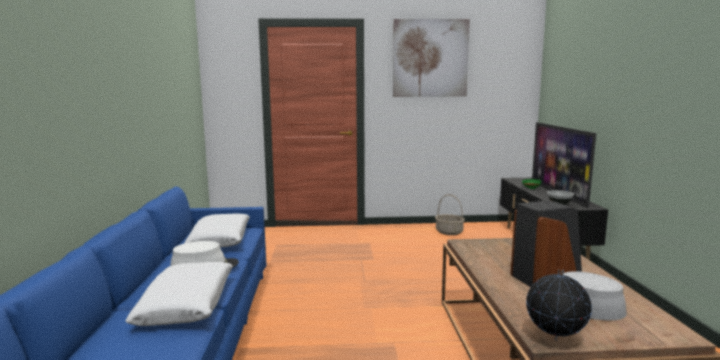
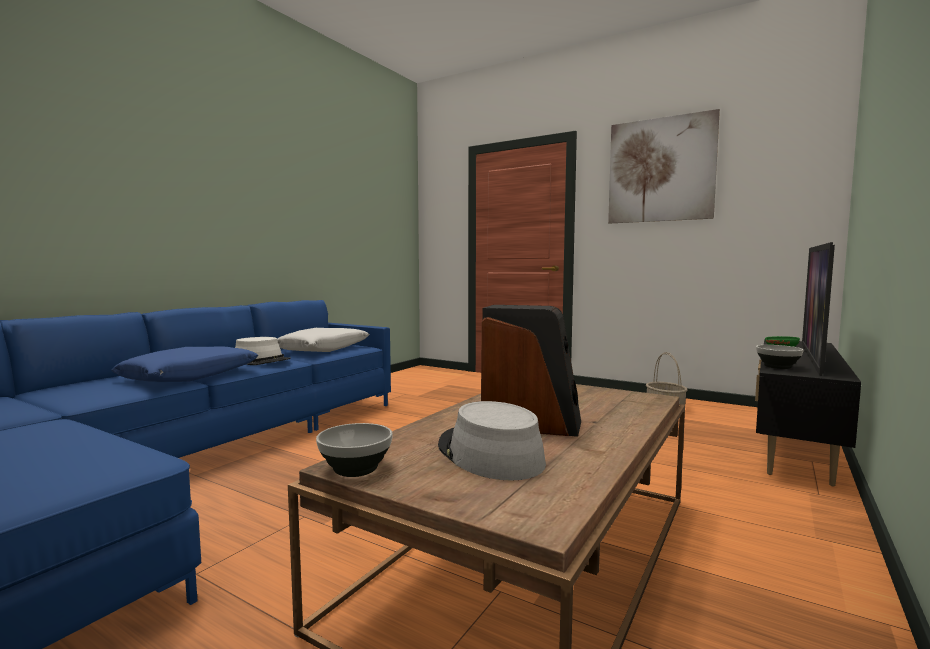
camera: 35 degrees right, 5 degrees down
white pillow [125,262,233,326] -> blue pillow [112,346,259,382]
globe [526,269,592,341] -> bowl [316,423,393,477]

